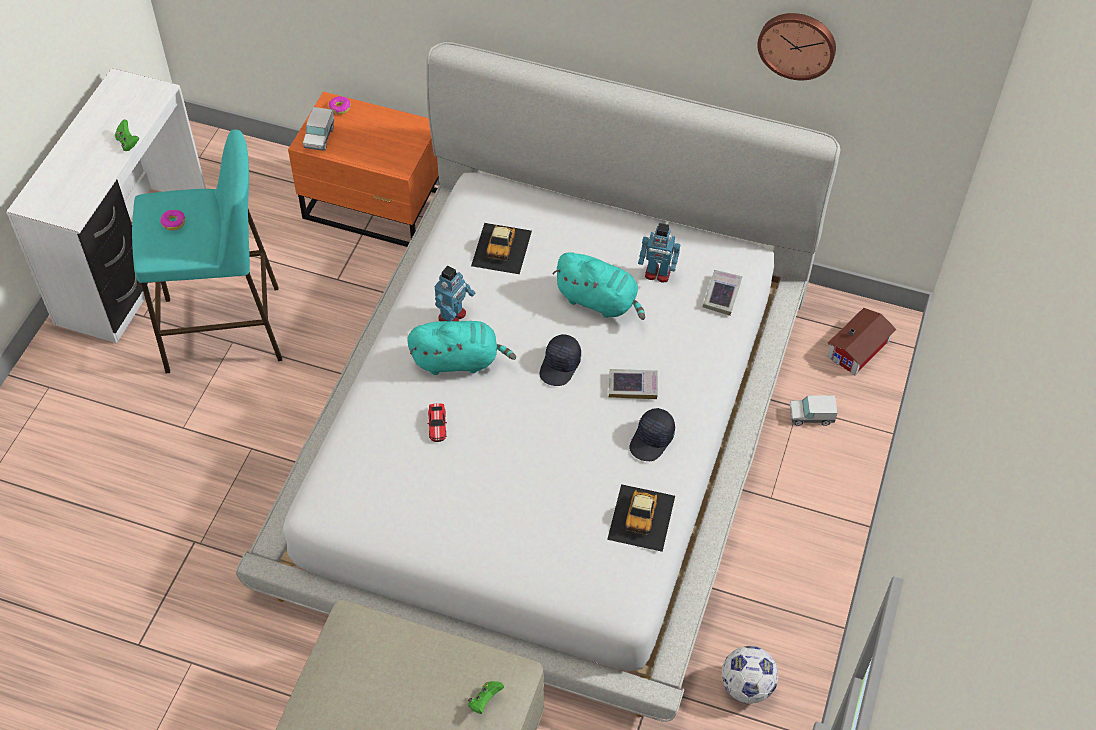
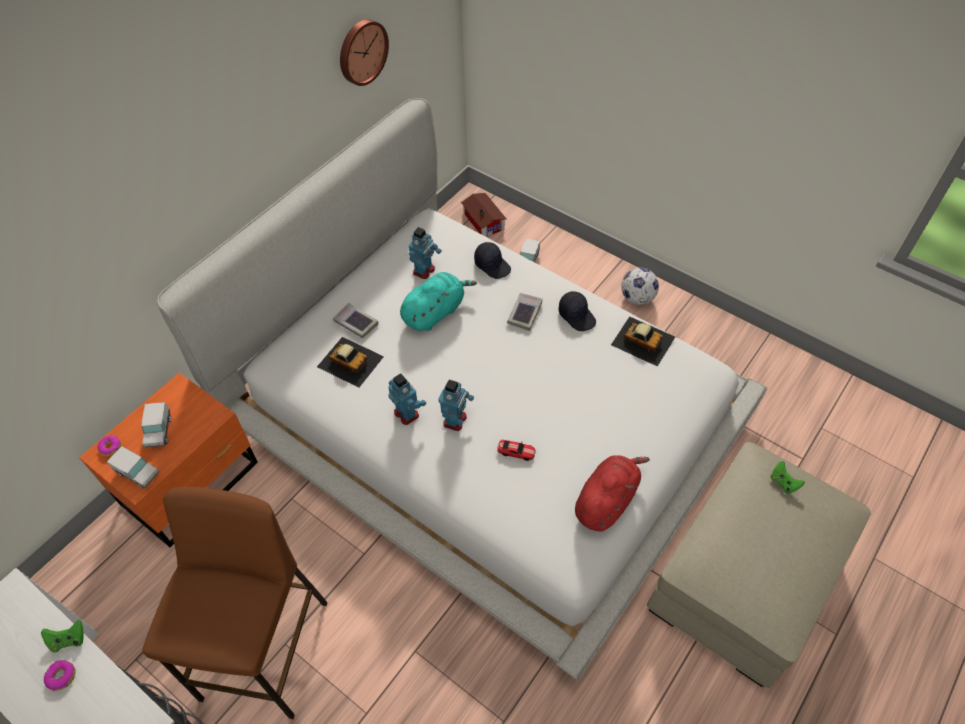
camera: 70 degrees left, 0 degrees up
turquoise stool [132,129,282,373] -> brown stool [142,487,328,719]
donut [160,210,185,230] -> donut moved to [44,660,76,691]
turquoise plush toy [407,321,516,375] -> toy robot [438,380,474,431]
black cap [539,334,581,386] -> black cap moved to [474,242,511,279]
book [703,270,743,316] -> book moved to [333,303,378,338]
football [722,646,778,704] -> football moved to [621,268,659,305]
none -> toy truck [141,402,171,448]
none -> red plush toy [575,455,650,532]

